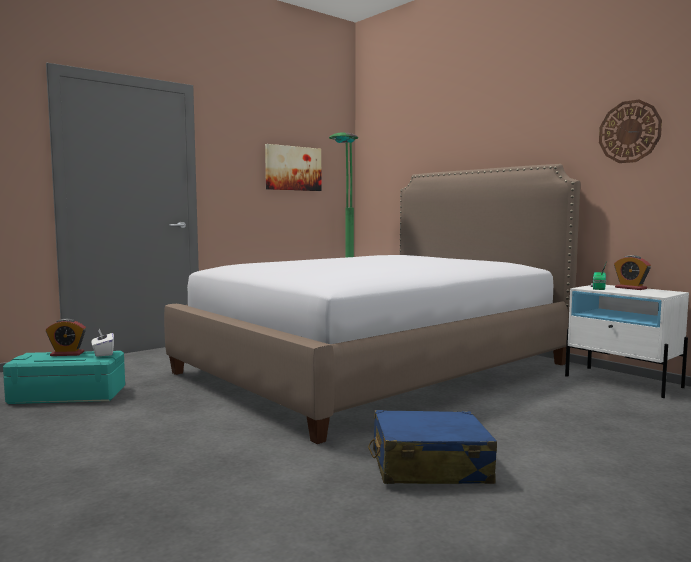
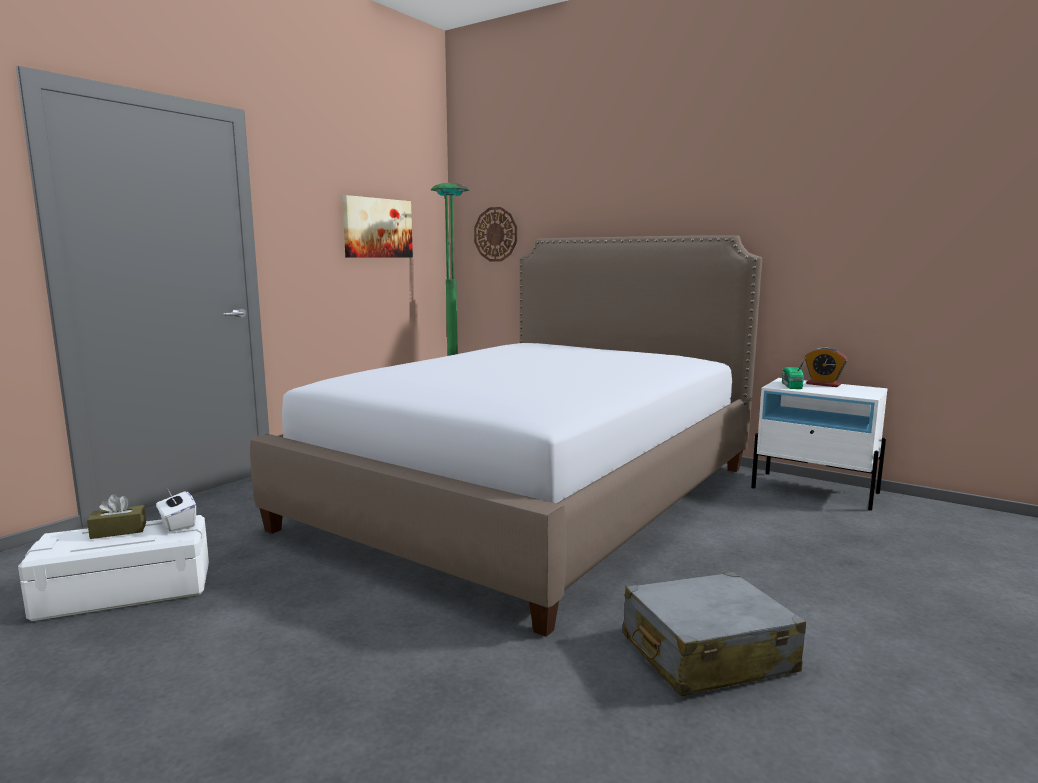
camera: 15 degrees left, 5 degrees up
turquoise storage box [3,351,125,404] -> white storage box [18,515,209,621]
alarm clock [46,319,86,356] -> brown tissue box [87,494,146,539]
blue suitcase [368,410,497,484] -> grey suitcase [623,572,806,697]
wall clock [599,100,662,163] -> wall clock moved to [474,207,517,262]

